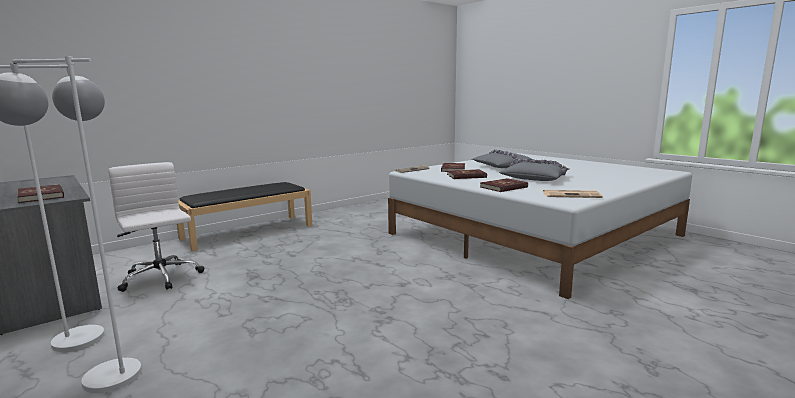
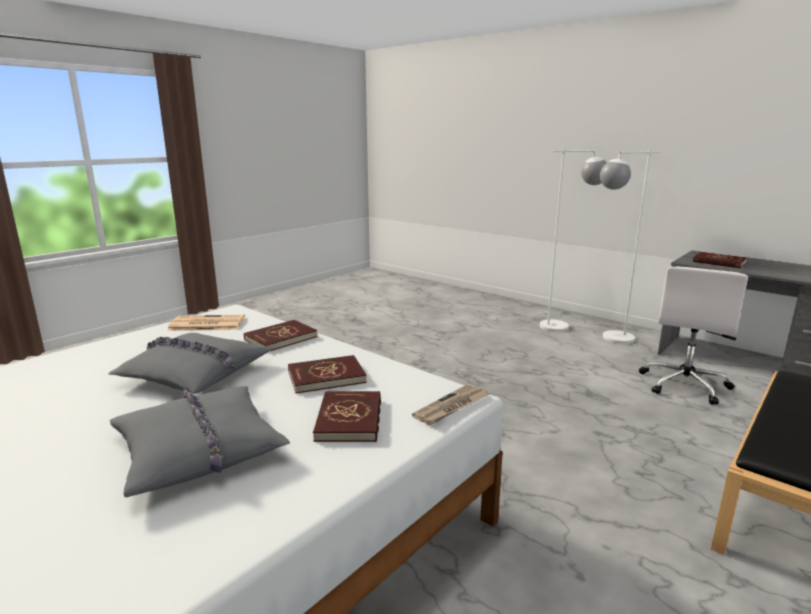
camera: 170 degrees right, 5 degrees up
white office chair [108,162,204,292] -> white office chair turned 75 degrees clockwise [639,267,748,405]

